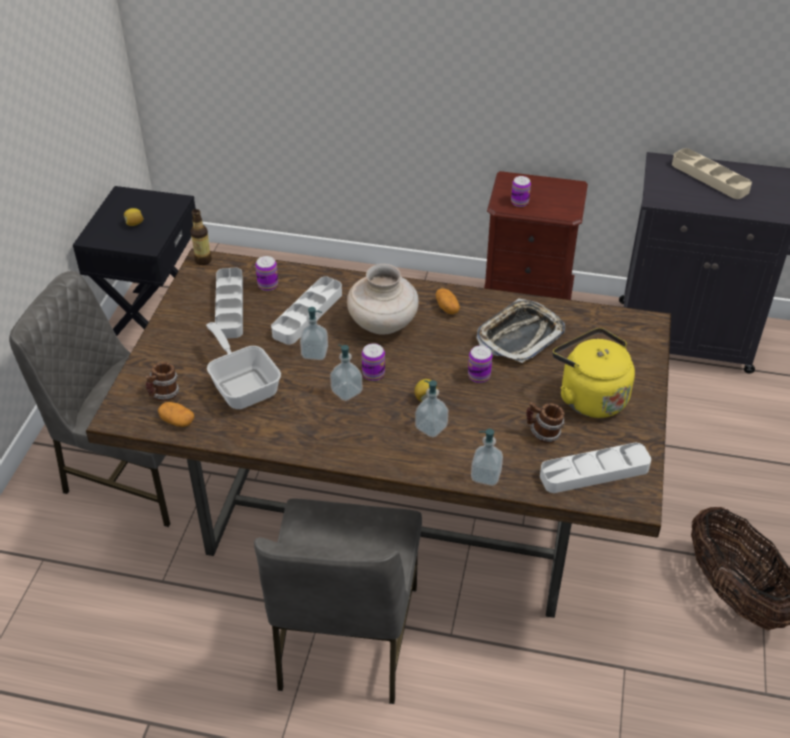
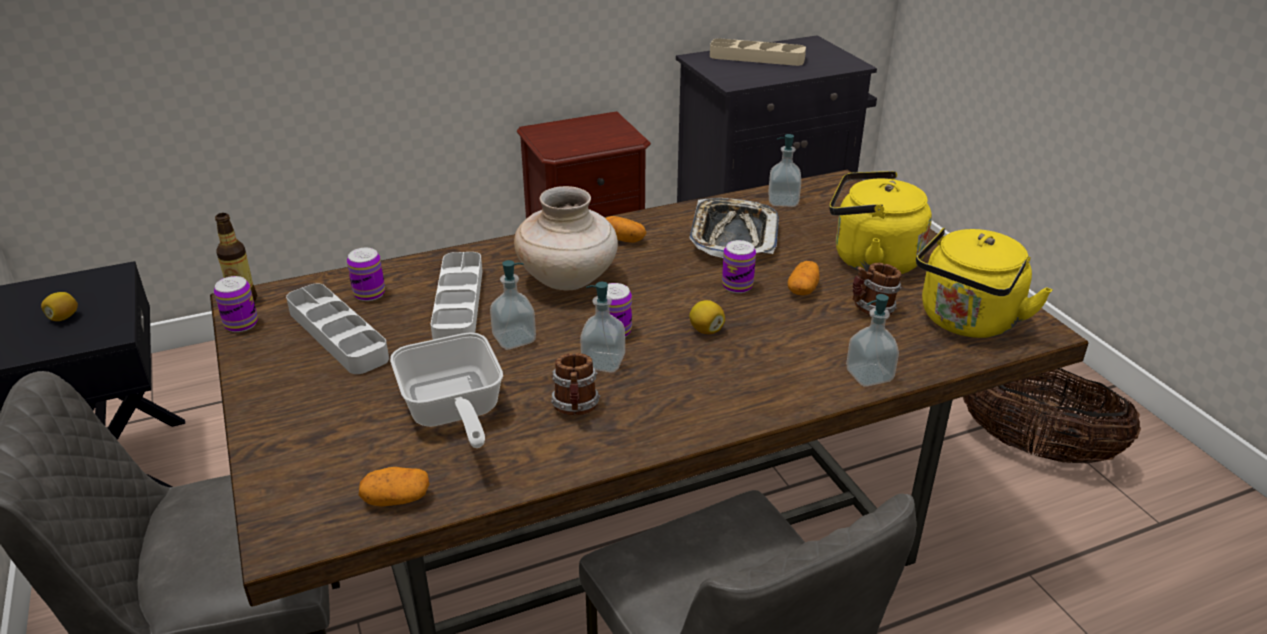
camera: 35 degrees left, 10 degrees down
mug [145,362,180,401] -> mug moved to [551,353,600,415]
frying pan [206,322,281,409] -> frying pan turned 135 degrees counterclockwise [390,332,503,448]
soap dispenser [415,380,448,437] -> soap dispenser moved to [768,134,801,207]
can [511,176,531,207] -> can moved to [214,276,258,332]
white tray [540,443,651,493] -> yellow kettle [916,228,1052,338]
none -> potato [788,261,820,295]

